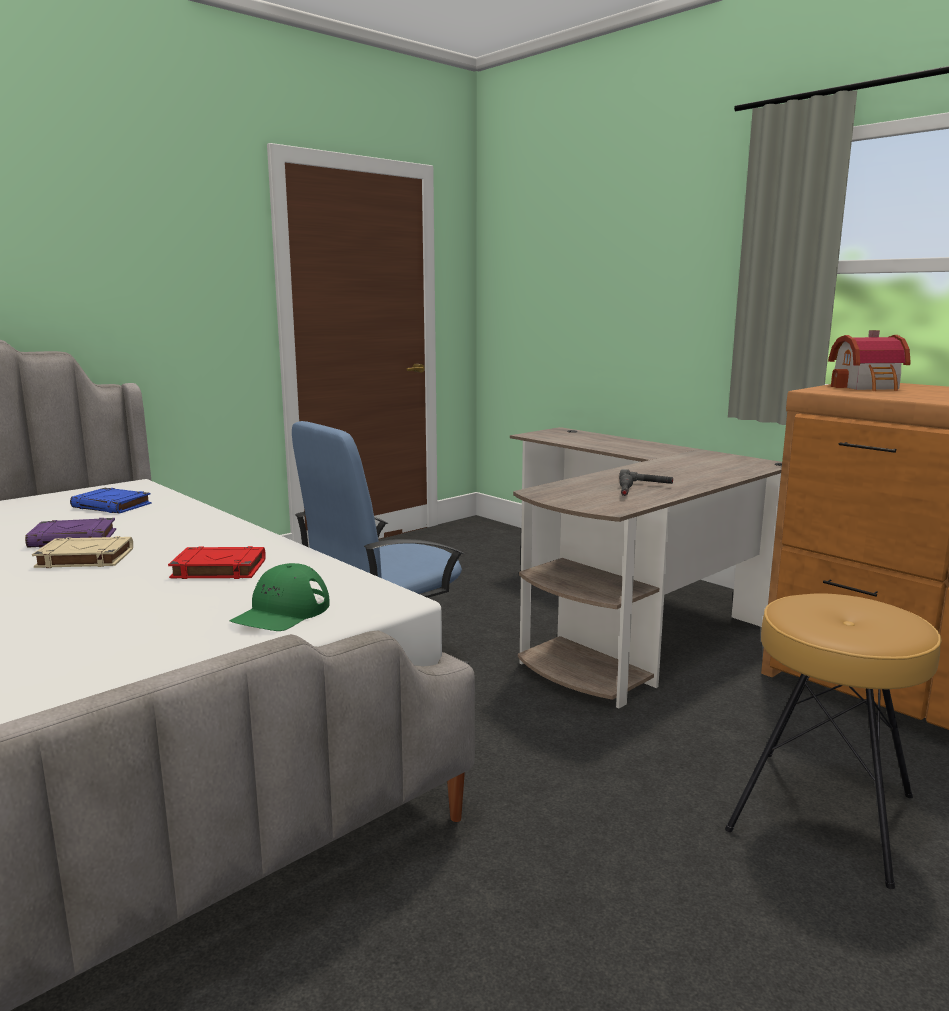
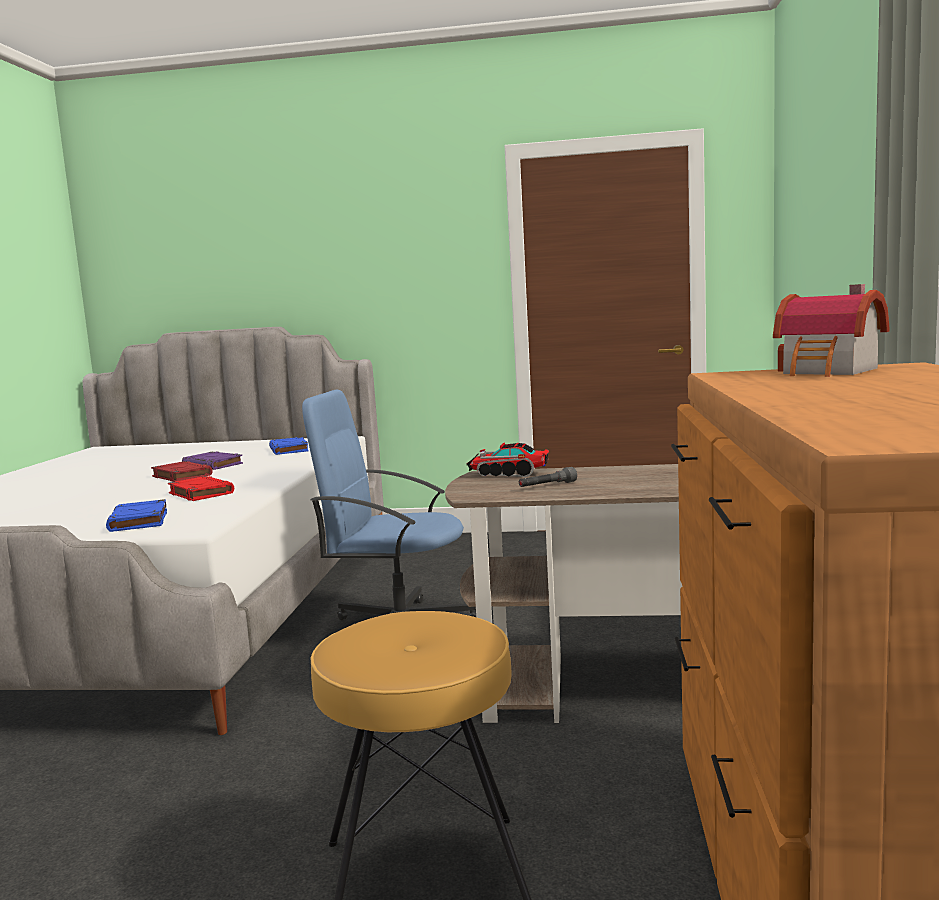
camera: 50 degrees right, 5 degrees down
beige book [32,536,133,568] -> red book [151,461,213,482]
green cap [230,563,330,631] -> blue book [106,499,167,532]
grey flashlight [619,469,673,484] -> none
none -> toy truck [466,443,549,477]

